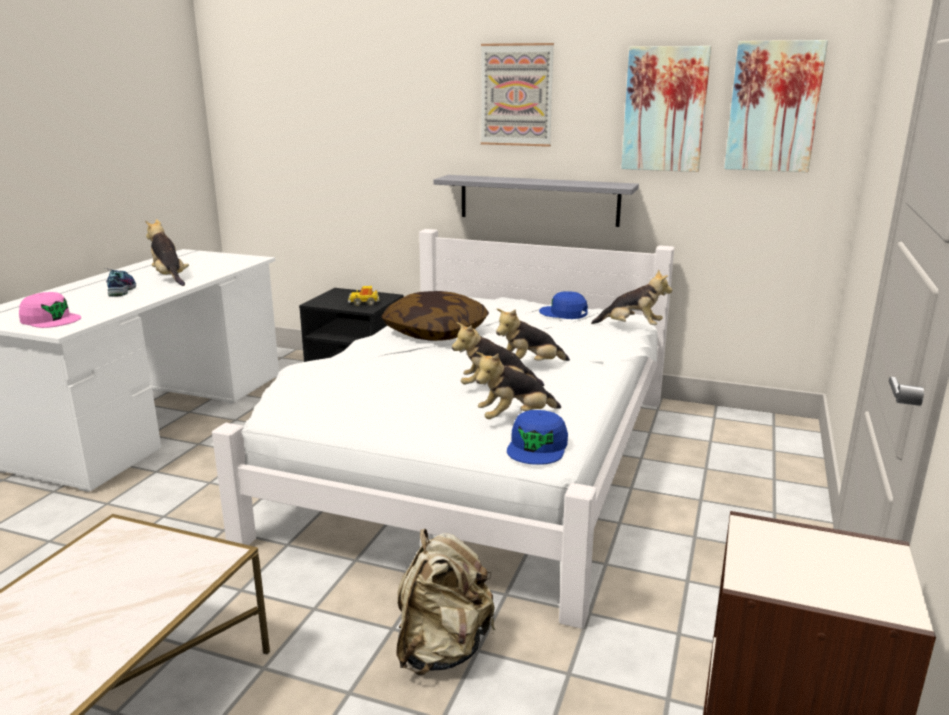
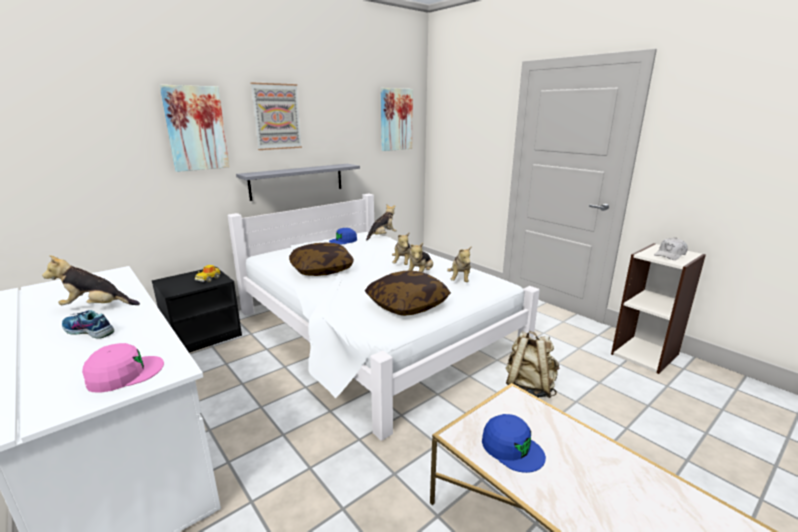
camera: 60 degrees left, 0 degrees up
blue cap [507,410,568,465] -> blue cap moved to [482,414,546,473]
picture [621,46,711,172] -> picture moved to [160,85,229,172]
none -> pillow [365,271,451,316]
none -> white cap [654,238,688,260]

